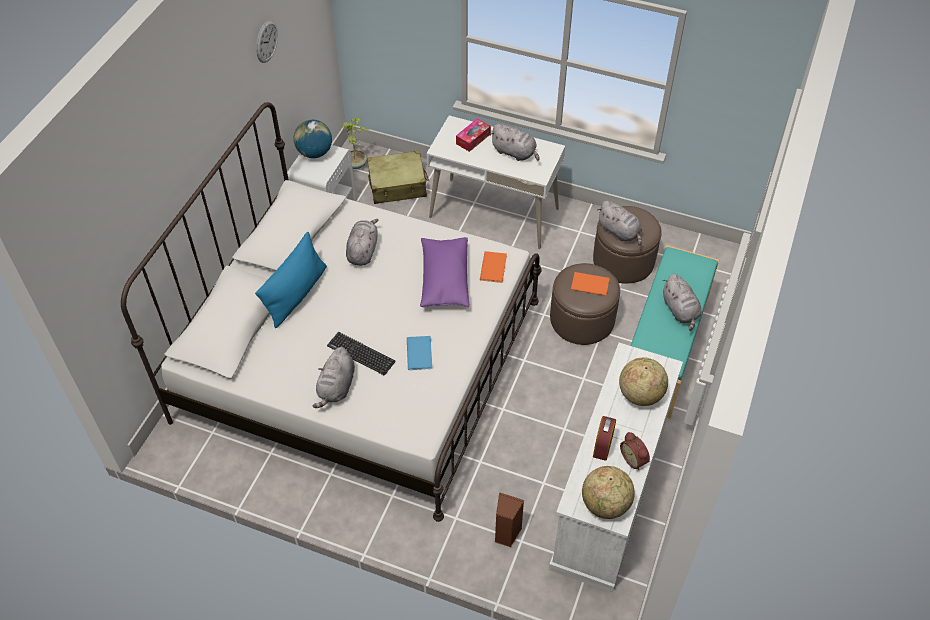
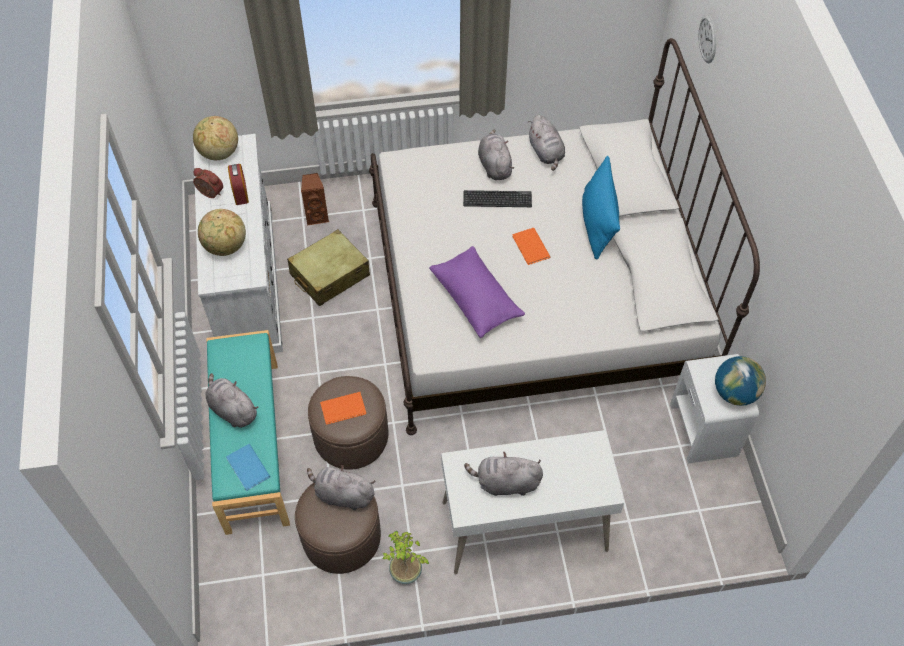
camera: 150 degrees right, 5 degrees up
wall clock [256,20,278,63] -> wall clock moved to [699,14,716,63]
potted plant [342,118,367,169] -> potted plant moved to [382,531,429,584]
grey plush toy [346,219,379,266] -> grey plush toy moved to [528,115,565,171]
beige suitcase [367,151,429,204] -> beige suitcase moved to [287,229,370,306]
blue book [407,336,433,370] -> blue book moved to [226,444,270,491]
tissue box [456,118,491,152] -> none
orange book [480,251,507,283] -> orange book moved to [512,228,550,265]

